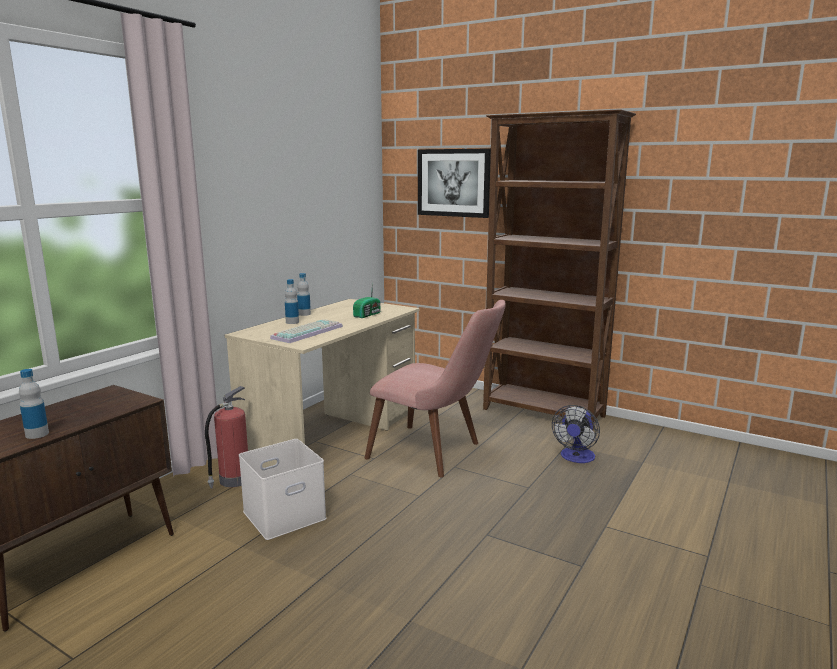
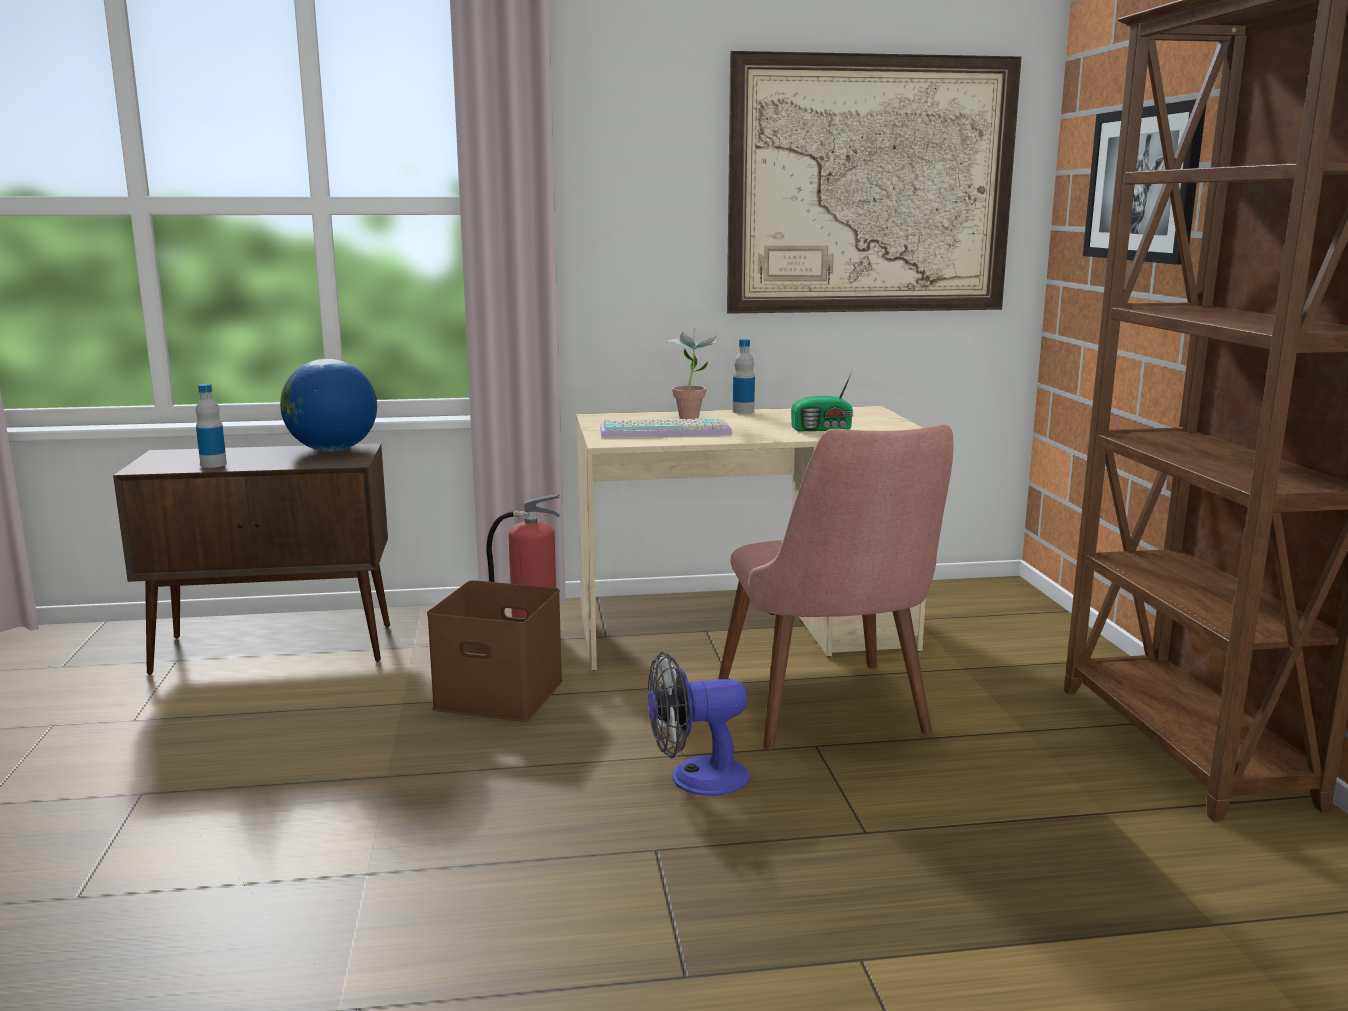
camera: 50 degrees right, 0 degrees up
white storage box [239,439,326,540] -> brown storage box [427,580,563,722]
bottle [285,279,299,324] -> potted plant [667,329,717,420]
fan [552,405,600,463] -> fan moved to [648,652,750,796]
none -> globe [280,359,377,452]
none -> picture [727,51,1022,314]

